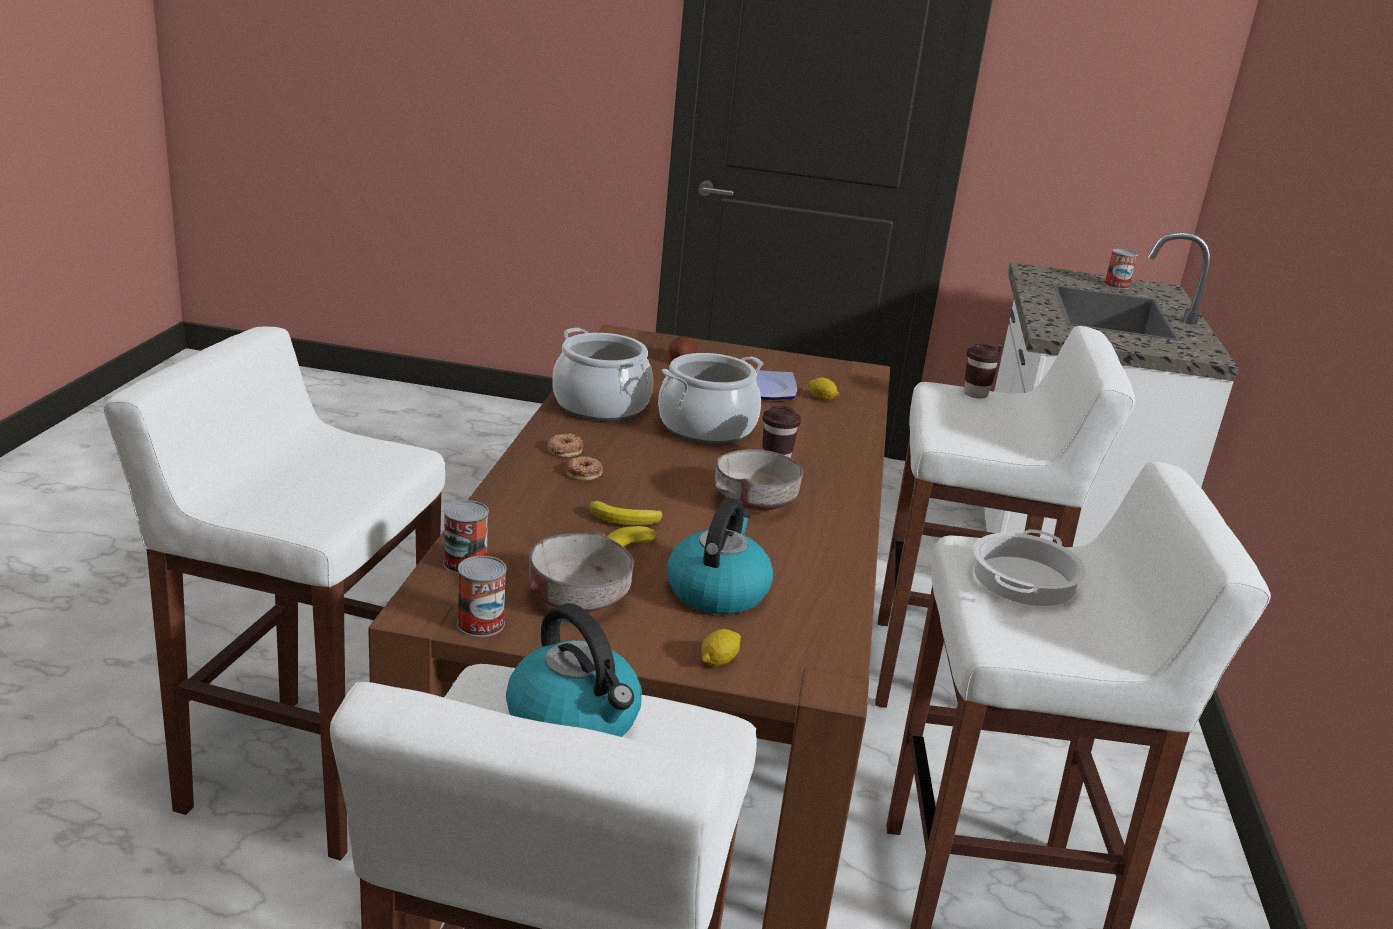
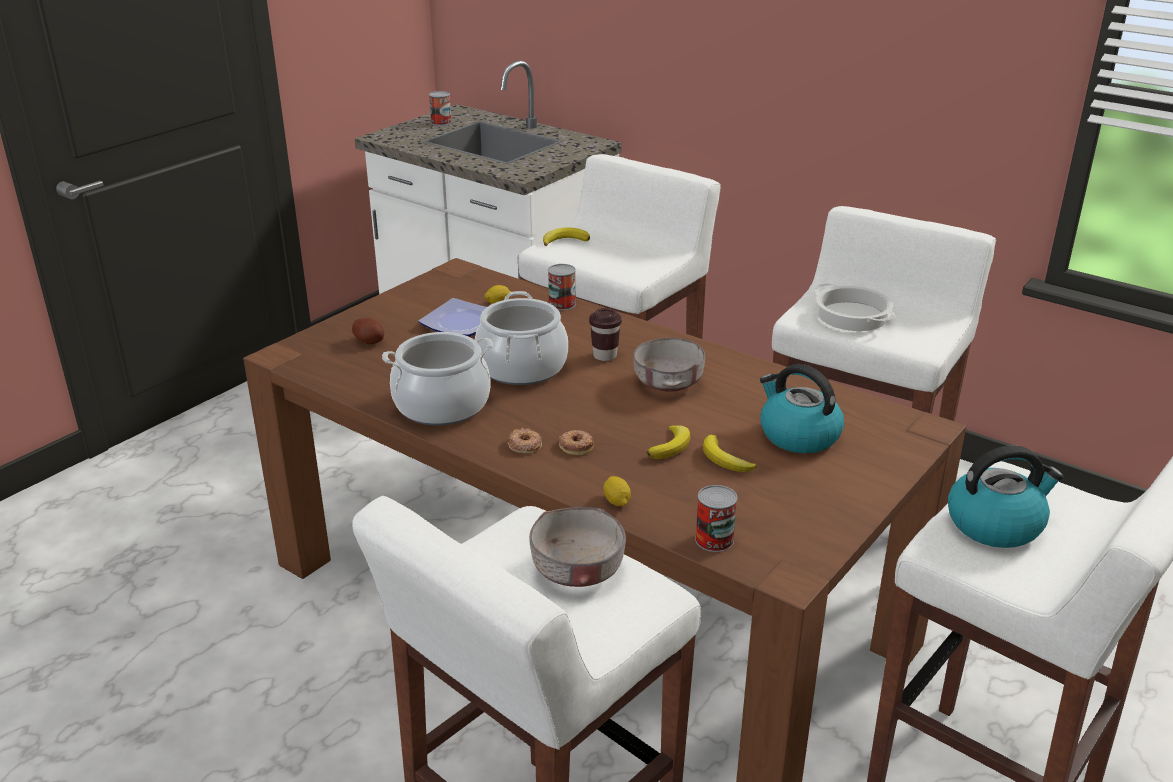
camera: 60 degrees left, 5 degrees up
can [457,556,507,637] -> can moved to [548,264,576,310]
grey bowl [529,532,634,612] -> grey bowl moved to [529,507,626,587]
lemon [701,629,741,667] -> lemon moved to [604,476,631,506]
brown cup [964,344,1001,398] -> banana [543,227,590,246]

